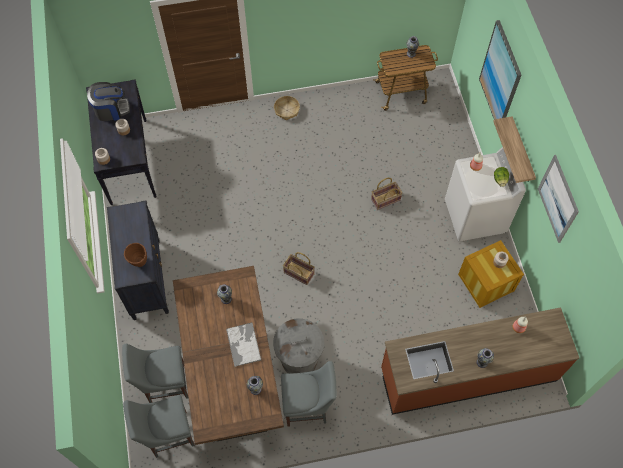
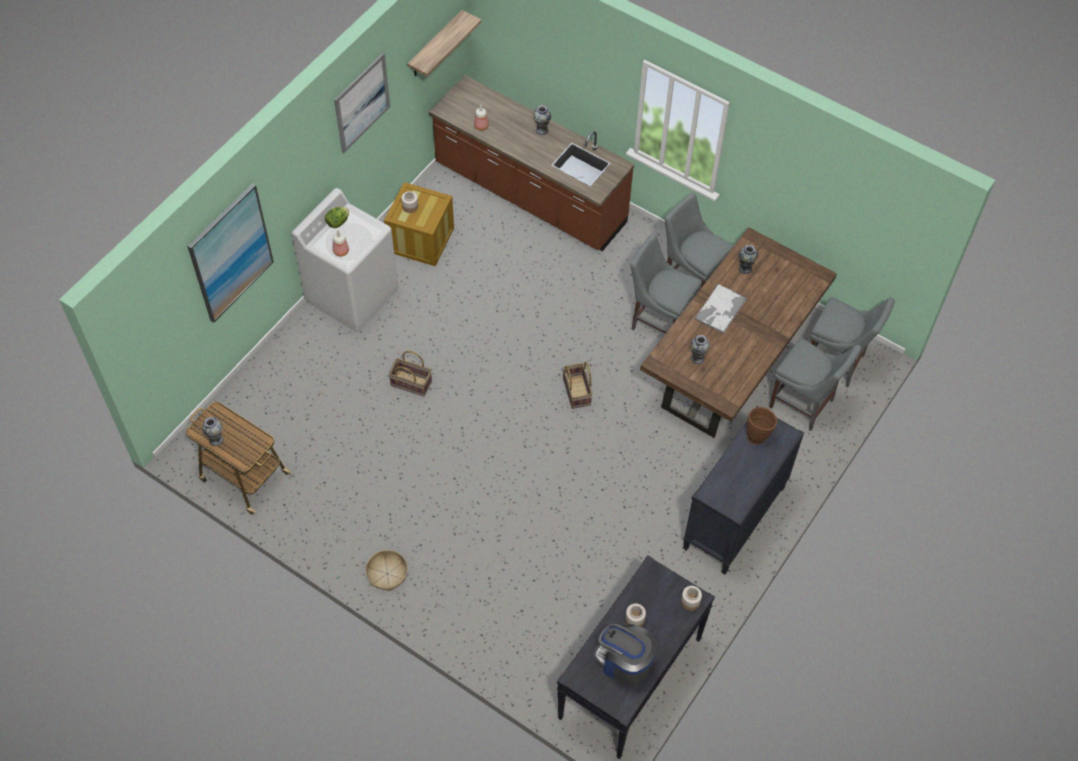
camera: 135 degrees left, 5 degrees down
grey trash can [273,318,324,374] -> grey chair [630,234,702,333]
shelf [493,116,536,183] -> shelf moved to [407,10,481,77]

